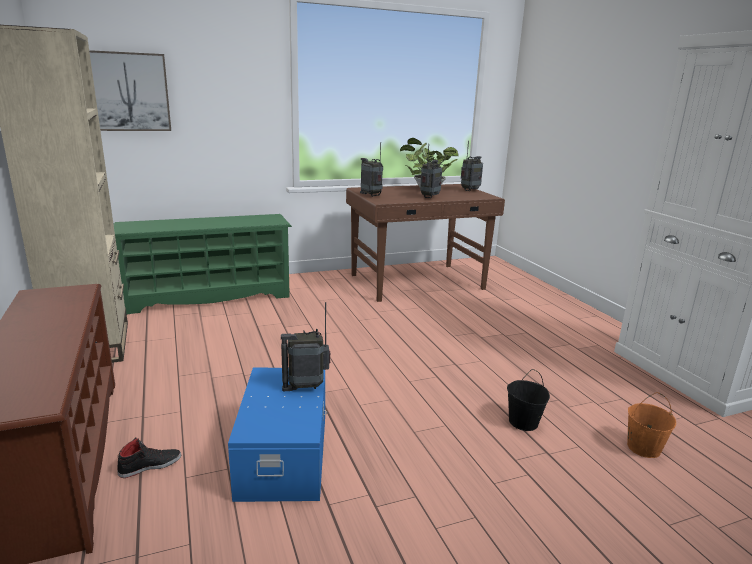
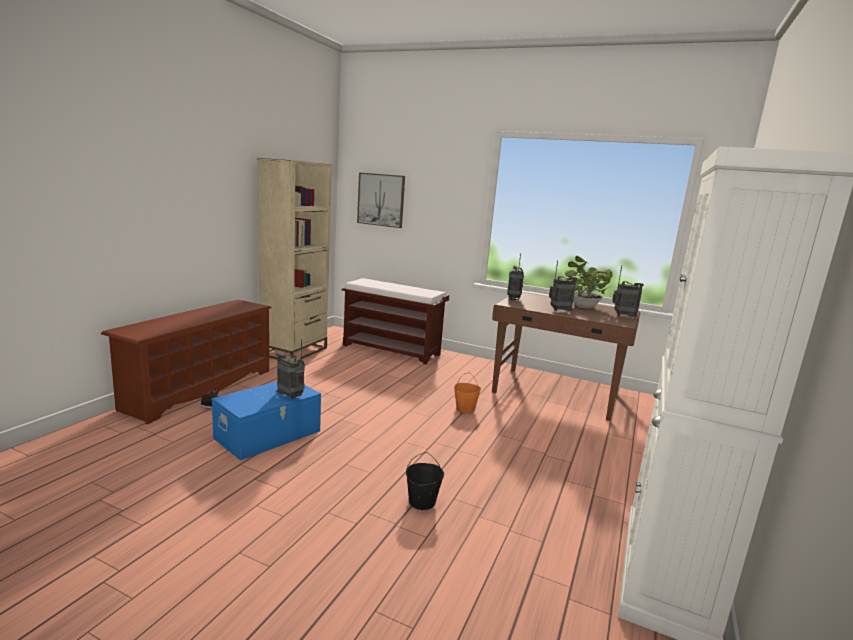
camera: 45 degrees right, 5 degrees down
green shoe rack [113,214,292,314] -> brown bench [342,278,449,365]
orange bucket [627,392,676,458] -> orange bucket moved to [454,373,481,413]

